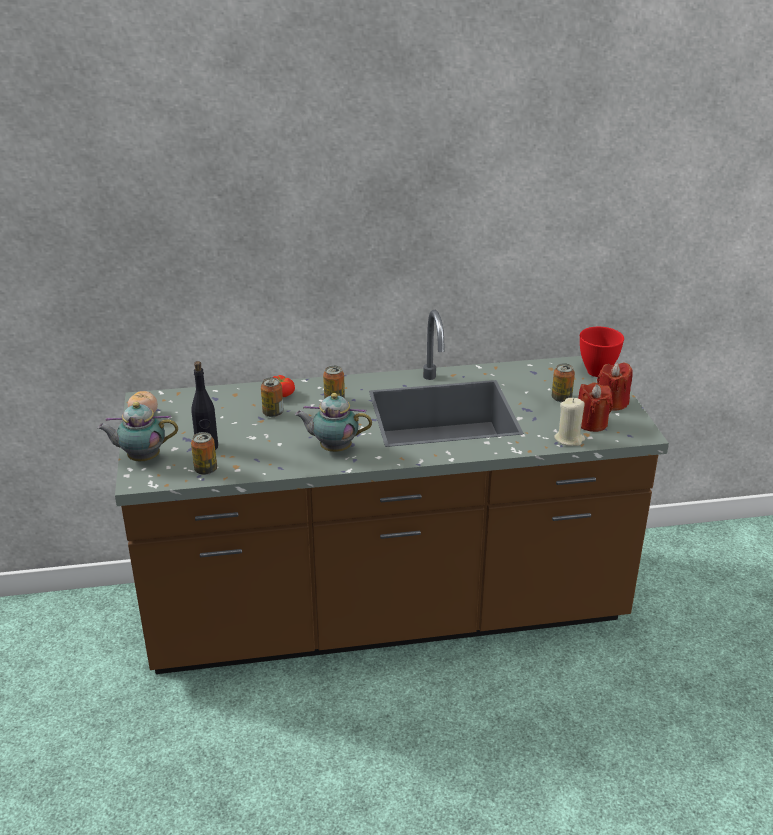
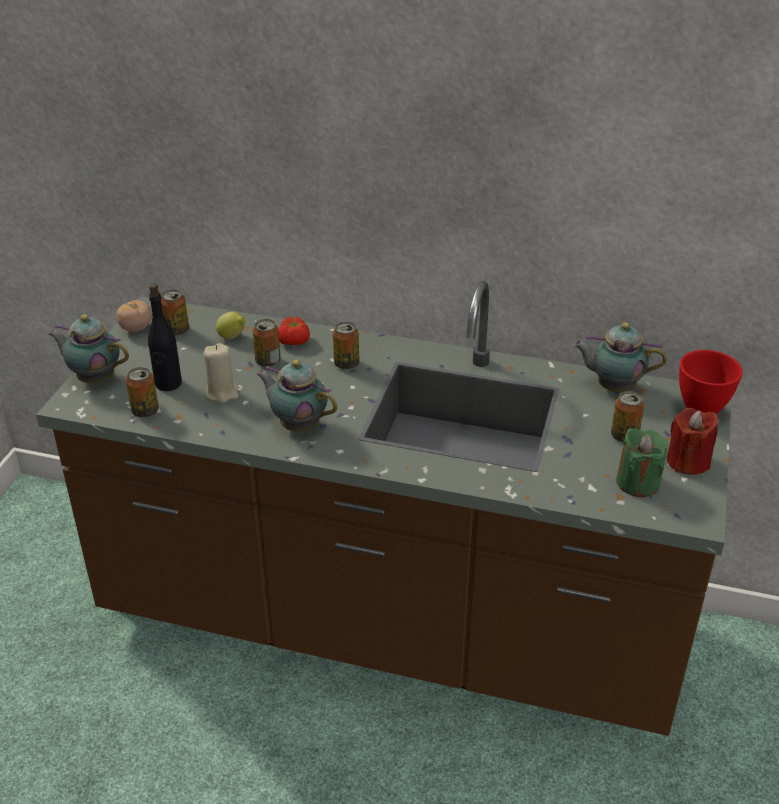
camera: 25 degrees right, 5 degrees up
beige candle [554,398,585,446] -> beige candle moved to [203,343,239,403]
red candle [578,382,613,432] -> green candle [616,428,667,497]
none -> can [161,289,189,336]
none -> lemon [216,312,245,339]
none -> teapot [573,323,667,392]

